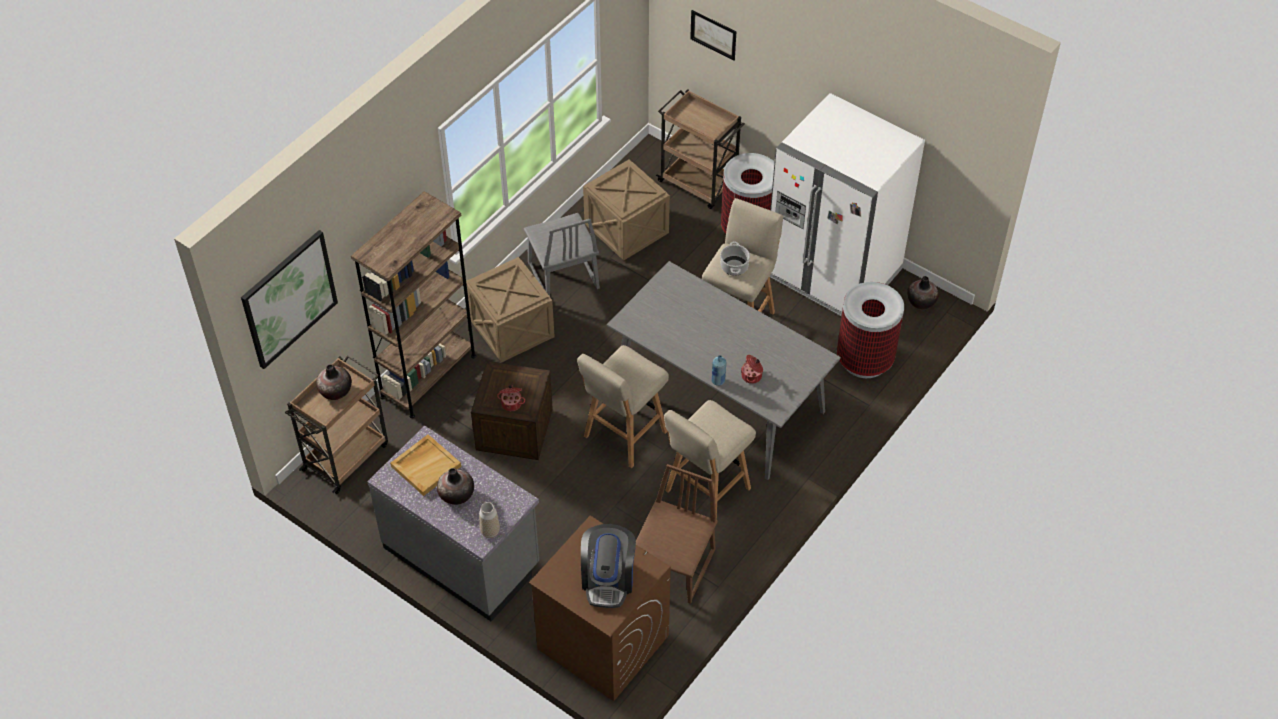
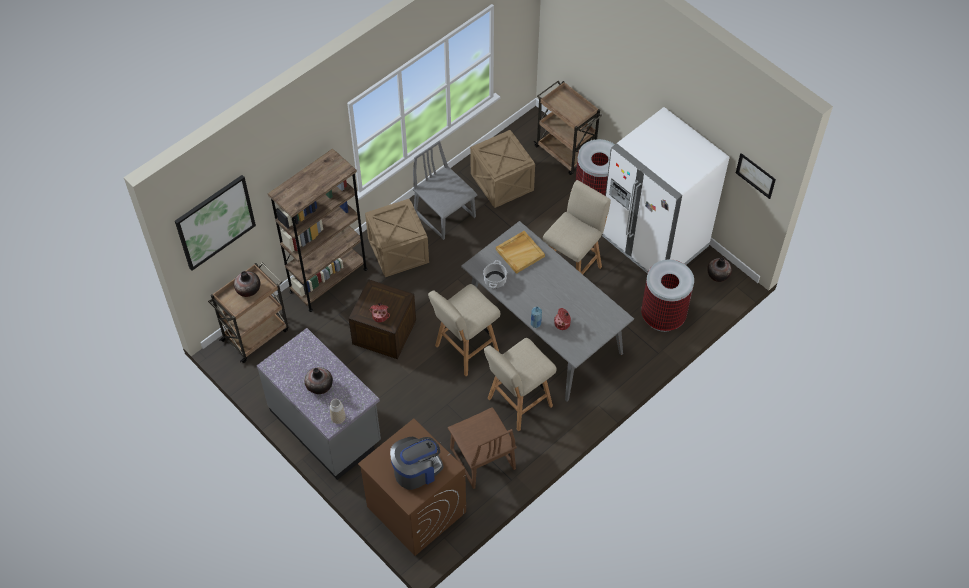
camera: 10 degrees right, 5 degrees up
beige tray [390,434,461,496] -> beige tray moved to [496,231,545,274]
grey chair [524,213,600,296] -> grey chair turned 150 degrees clockwise [413,141,478,240]
coffee machine [581,524,636,608] -> coffee machine turned 135 degrees counterclockwise [390,436,444,490]
brown chair [636,464,718,604] -> brown chair turned 120 degrees clockwise [448,407,517,489]
picture [690,10,736,61] -> picture moved to [736,153,776,199]
cooking pot [720,242,750,276] -> cooking pot moved to [483,260,507,288]

